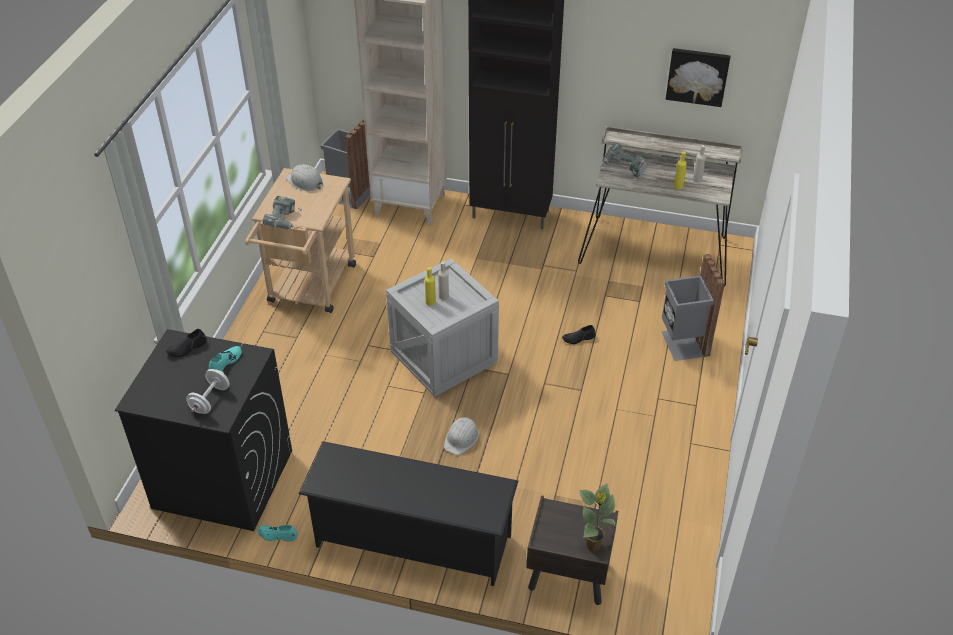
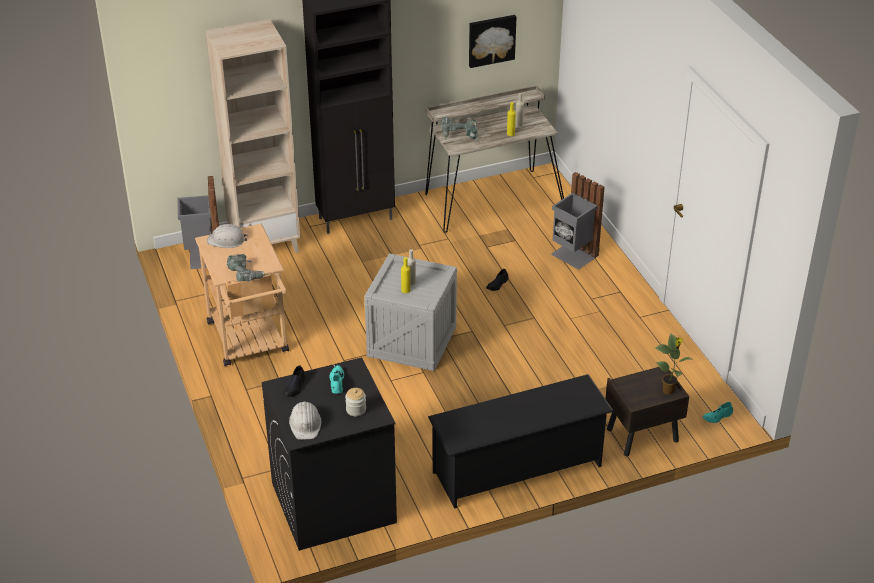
camera: 35 degrees left, 5 degrees down
white dumbbell [186,369,229,414] -> jar [345,388,366,416]
turquoise shoe [257,525,298,541] -> turquoise shoe moved to [703,402,733,423]
white hard hat [444,417,479,455] -> white hard hat moved to [289,402,322,440]

